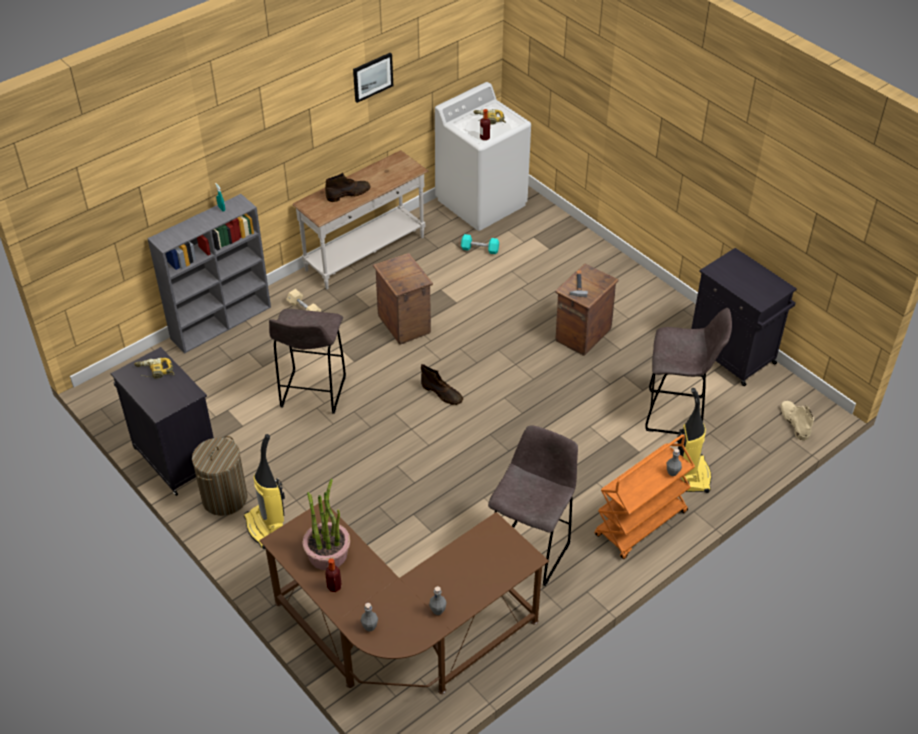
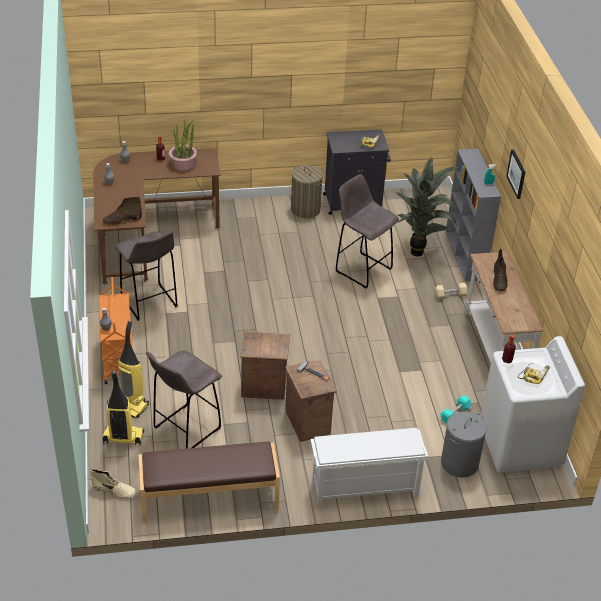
camera: 120 degrees right, 5 degrees down
vacuum cleaner [244,434,285,549] -> vacuum cleaner moved to [102,371,144,445]
picture [353,53,393,103] -> picture moved to [506,149,525,199]
crate [373,253,433,345] -> crate moved to [241,331,290,400]
brown boot [421,364,463,405] -> brown boot moved to [103,197,142,225]
black cabinet [691,248,797,386] -> brown bench [138,442,280,523]
none -> white shoe rack [311,428,428,507]
none -> potted plant [395,157,459,256]
none -> grey laundry basket [441,411,487,477]

